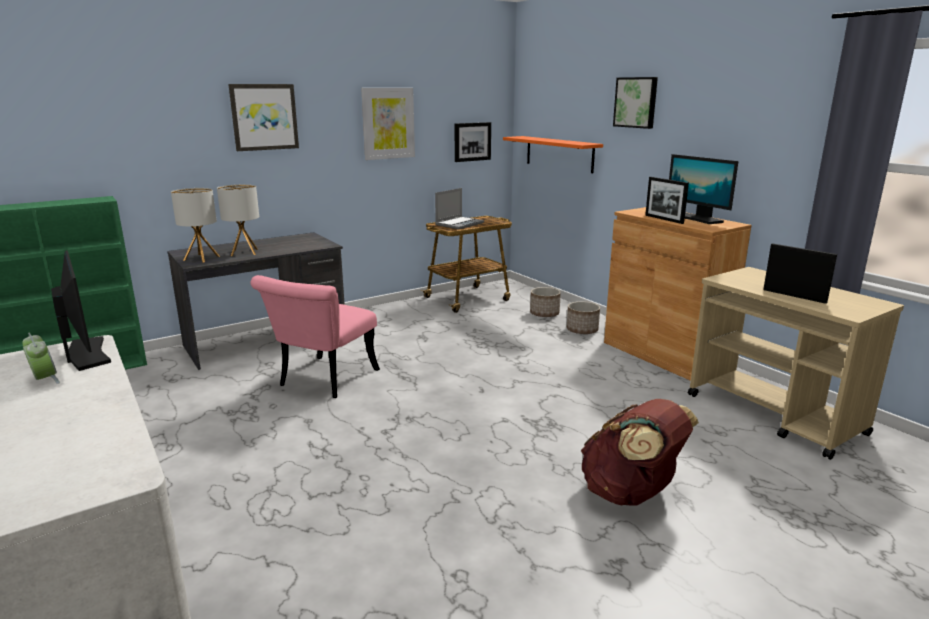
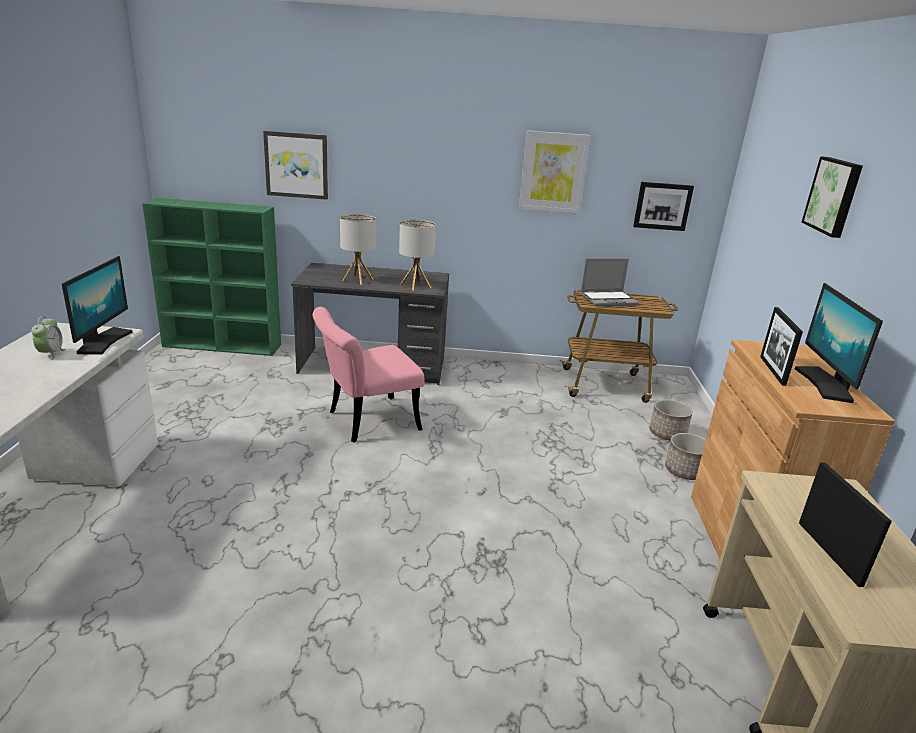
camera: 35 degrees right, 5 degrees up
table lamp [171,188,220,263] -> table lamp moved to [399,220,436,291]
picture [228,84,299,151] -> picture moved to [263,131,328,200]
orange shelf [503,136,603,173] -> none
brown backpack [581,399,699,506] -> none

